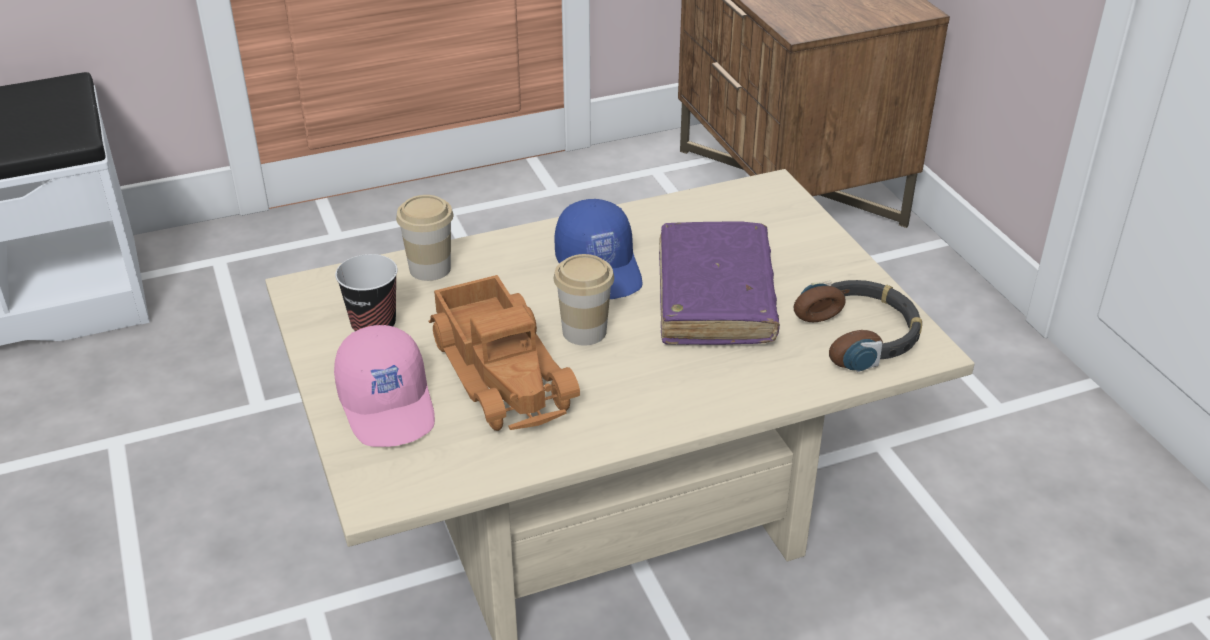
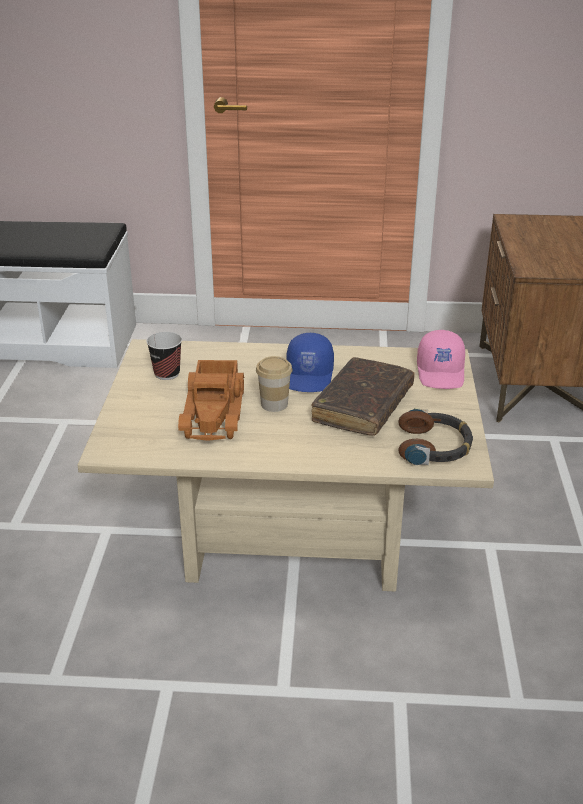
camera: 25 degrees right, 5 degrees down
pink cap [334,325,435,447] -> pink cap moved to [417,330,465,389]
cup [396,195,453,281] -> none
purple book [659,221,780,345] -> brown book [311,357,415,436]

